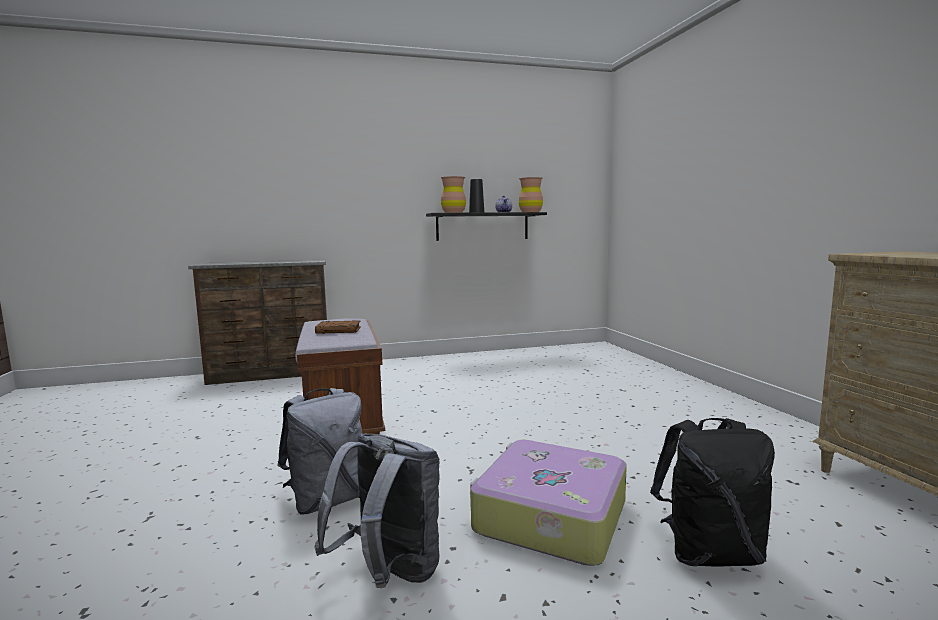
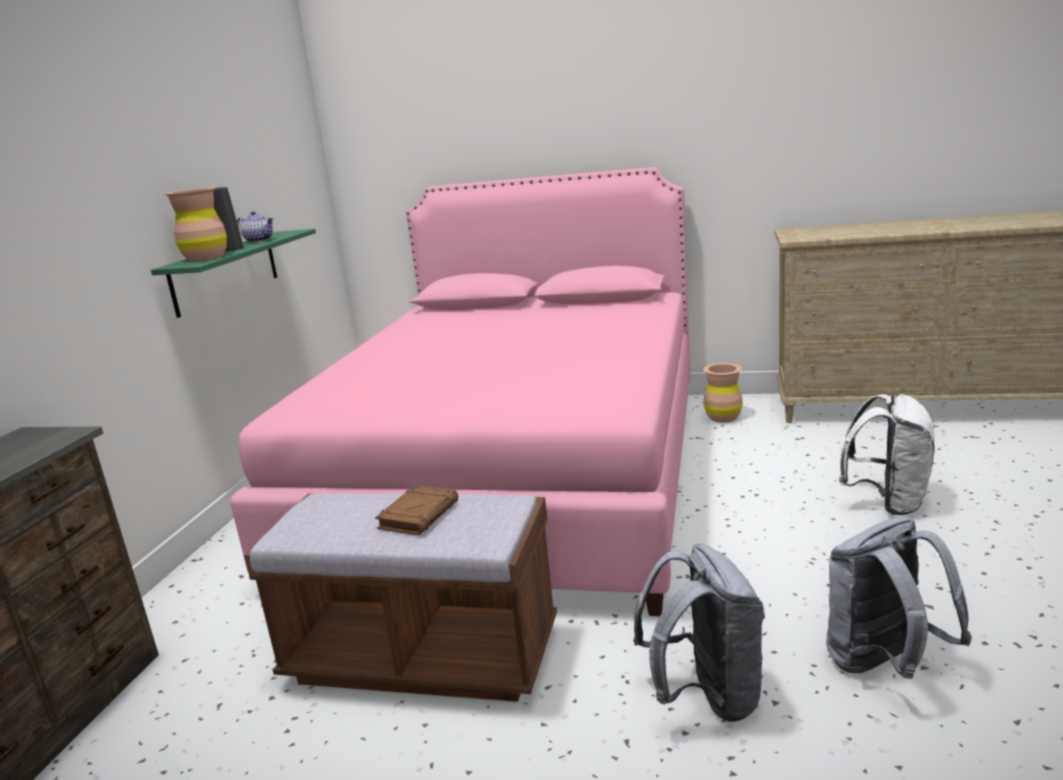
camera: 60 degrees left, 10 degrees up
black shelf [426,212,547,241] -> green shelf [151,229,316,318]
suitcase [470,440,627,566] -> none
brown vase [519,177,543,212] -> brown vase moved to [703,363,743,423]
black backpack [650,418,775,567] -> white backpack [839,394,936,516]
none -> pink bed [230,167,691,616]

